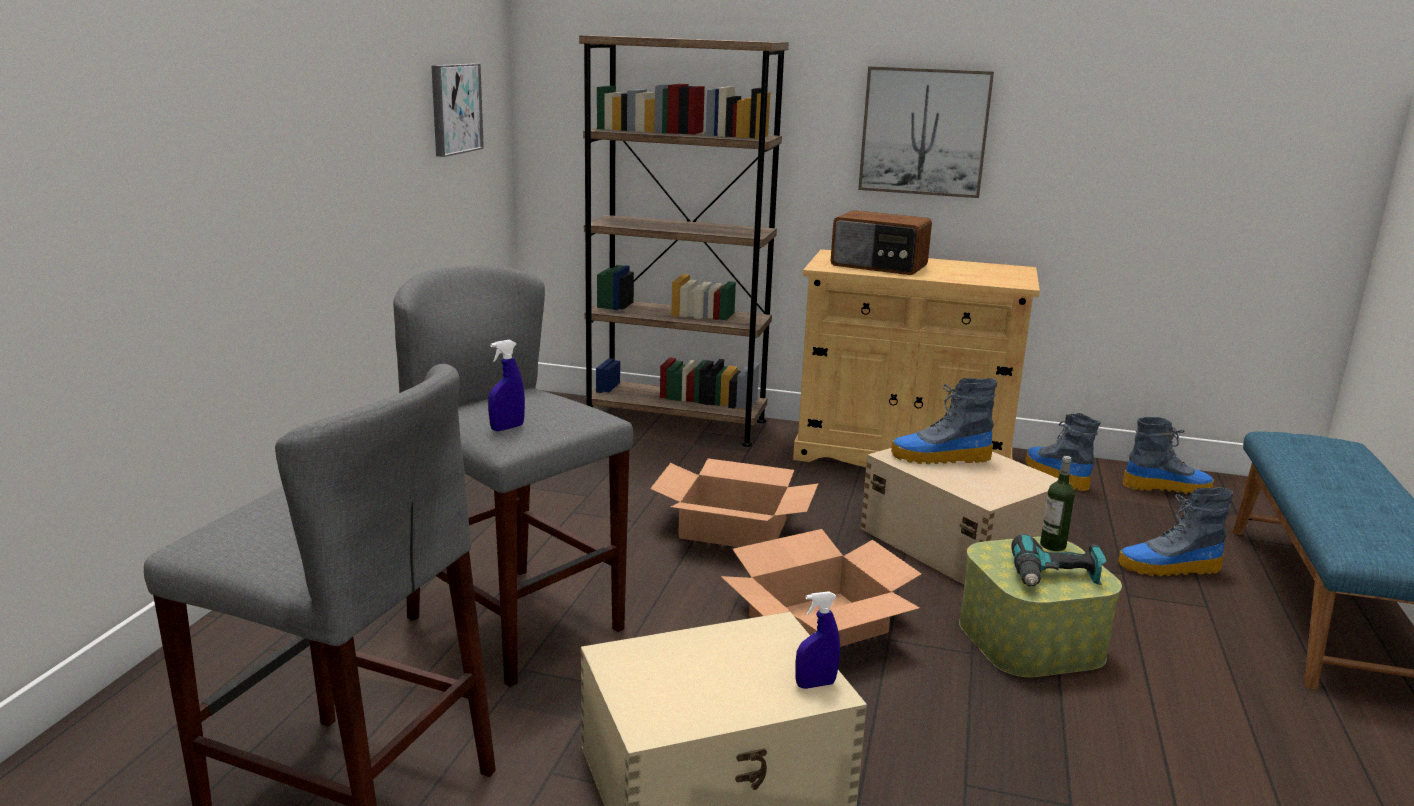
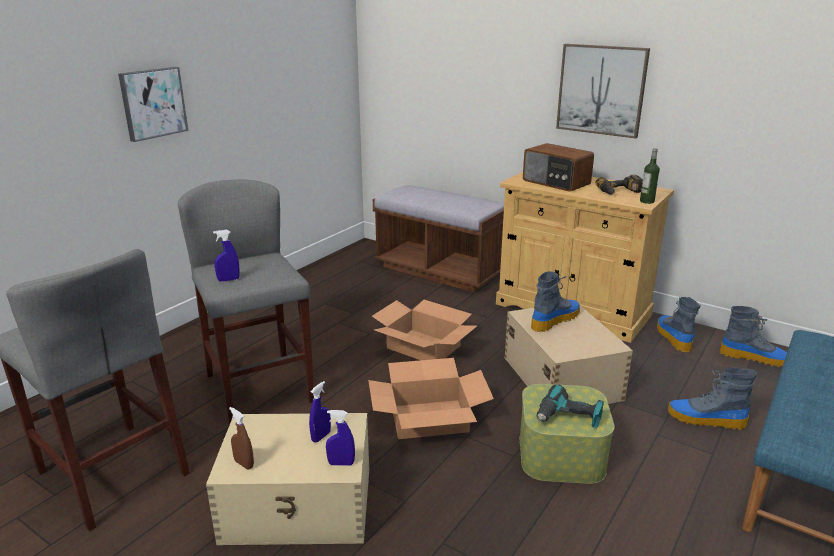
camera: 20 degrees right, 5 degrees up
picture [431,64,484,157] -> picture moved to [118,67,188,142]
brown bookcase [579,35,789,447] -> brown bench [373,185,504,292]
boot [891,378,997,464] -> boot turned 120 degrees clockwise [531,271,580,332]
bottle [1040,456,1075,551] -> bottle moved to [640,148,660,204]
none -> brown spray bottle [229,407,254,469]
none -> blue spray bottle [309,381,331,443]
none -> power drill [596,175,643,195]

